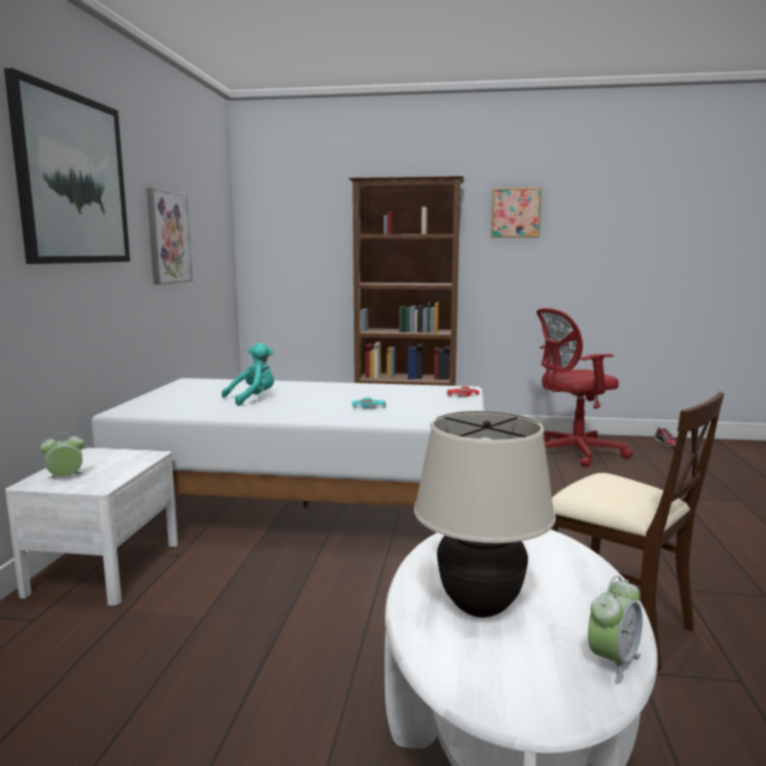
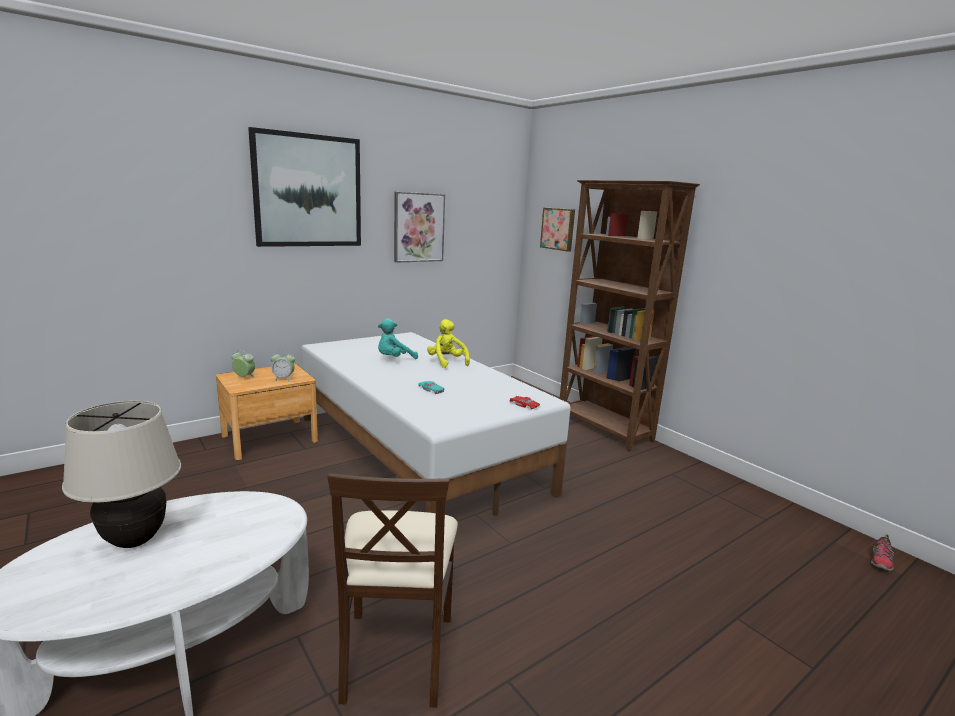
camera: 45 degrees right, 5 degrees up
white nightstand [5,448,178,606] -> brown nightstand [216,364,318,460]
turquoise plush toy [222,343,274,406] -> turquoise plush toy turned 135 degrees clockwise [378,318,418,359]
picture [491,188,542,238] -> picture moved to [540,207,575,252]
red office chair [537,308,633,468] -> none
alarm clock [588,576,643,684] -> alarm clock moved to [271,351,295,381]
none -> yellow plush toy [427,319,470,368]

